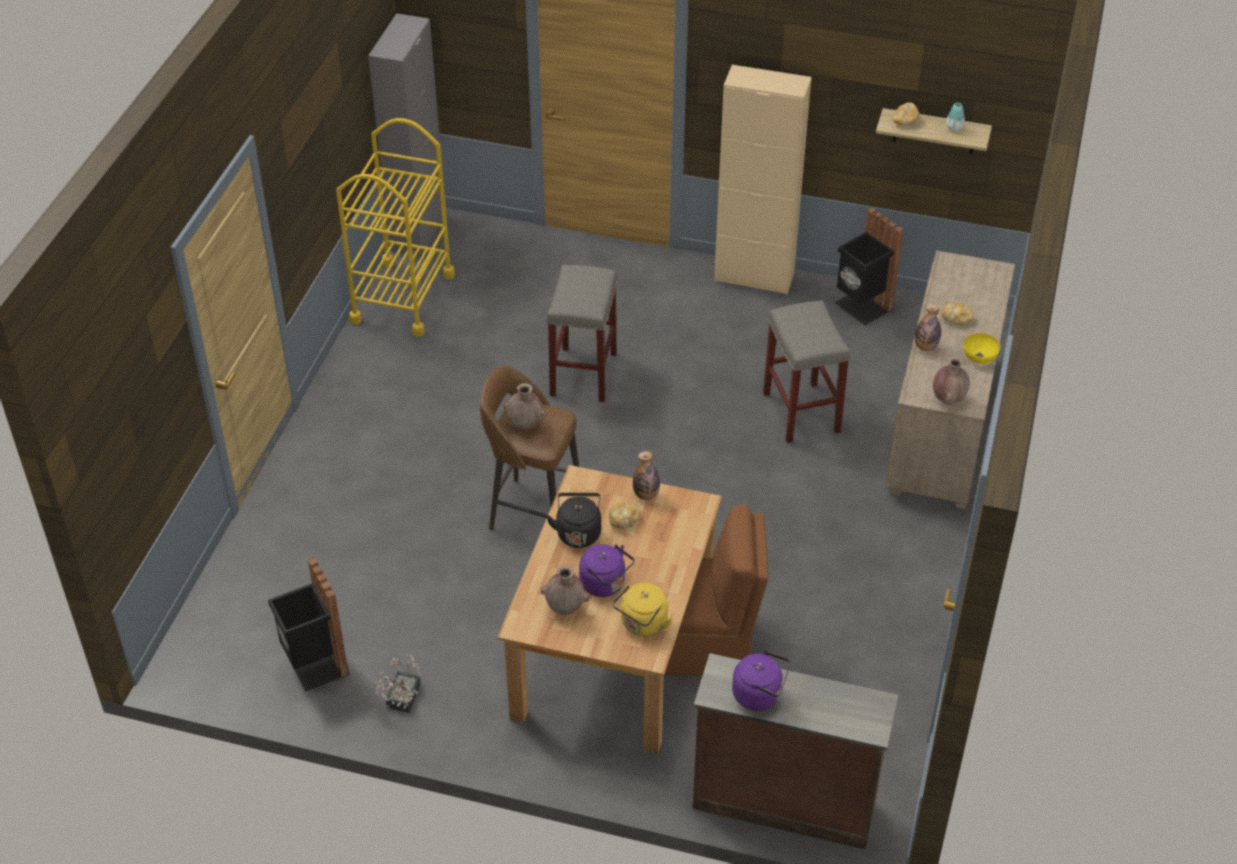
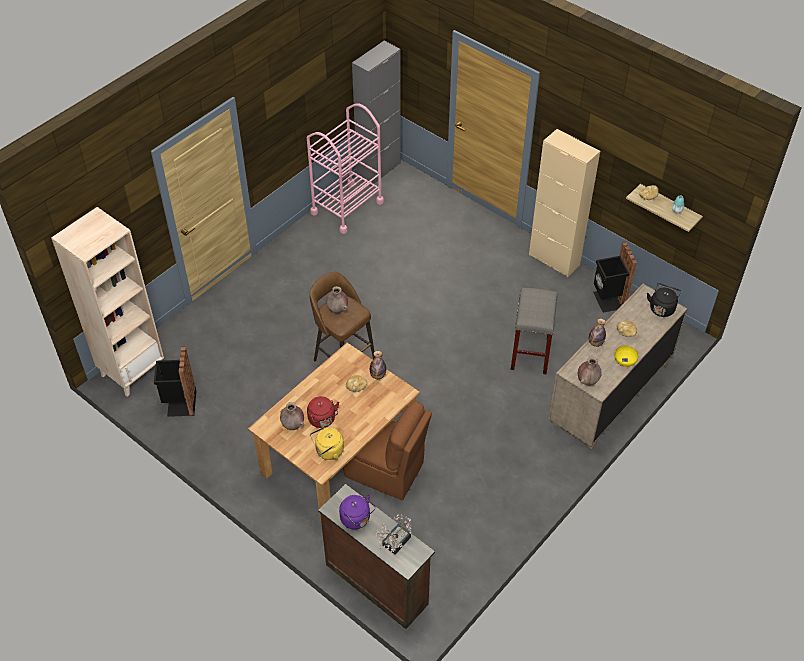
camera: 25 degrees right, 5 degrees up
yellow cart [336,118,455,337] -> pink cart [307,104,384,234]
potted plant [375,654,421,713] -> potted plant moved to [375,514,412,555]
grey stool [546,265,618,402] -> none
black kettle [546,493,601,548] -> black kettle moved to [647,283,681,317]
purple kettle [579,544,634,597] -> red kettle [307,396,339,428]
none -> beige bookcase [51,207,164,397]

